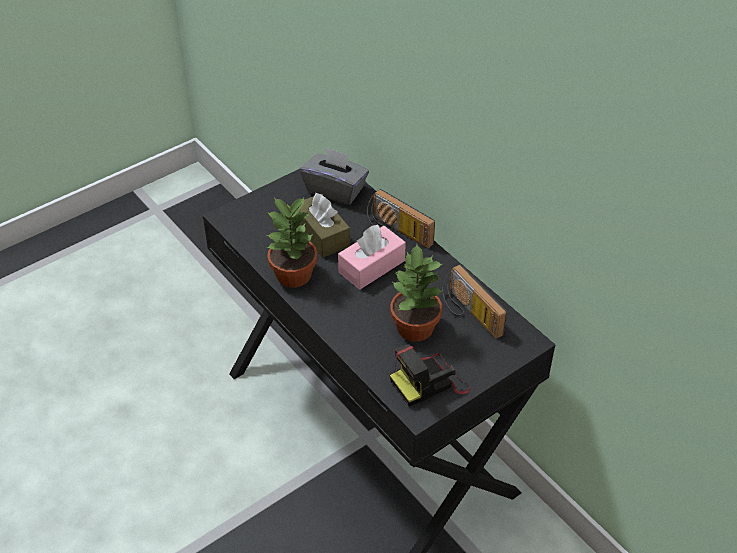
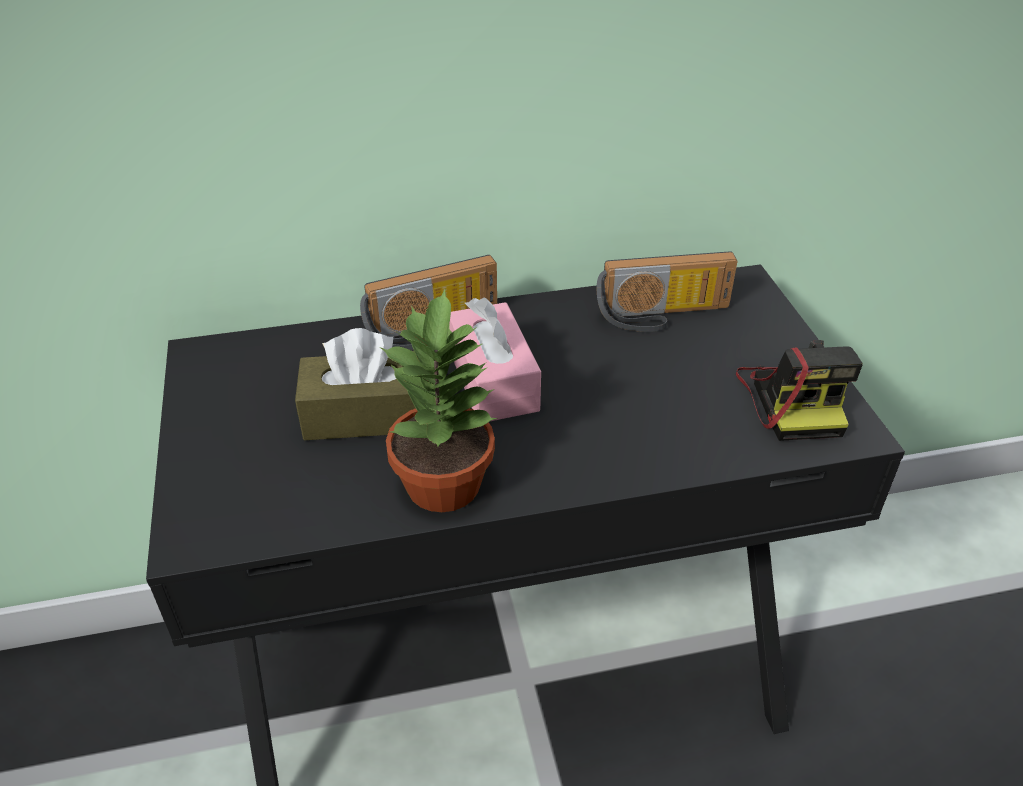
camera: 65 degrees left, 5 degrees down
grey tissue box [300,147,369,205] -> none
potted plant [390,244,444,342] -> none

